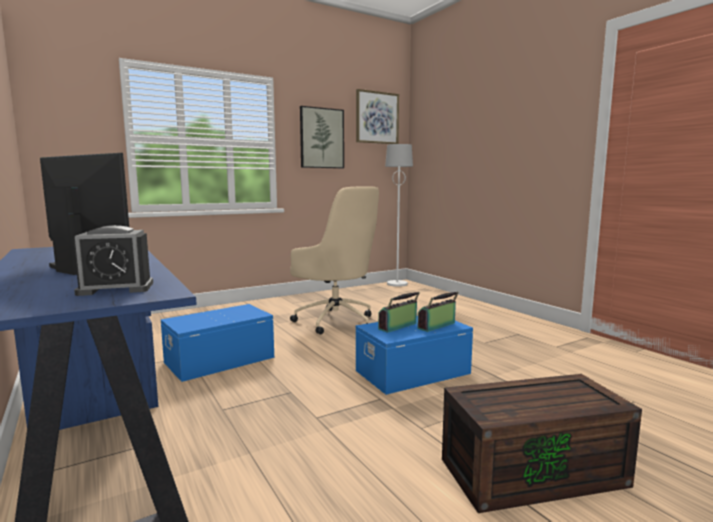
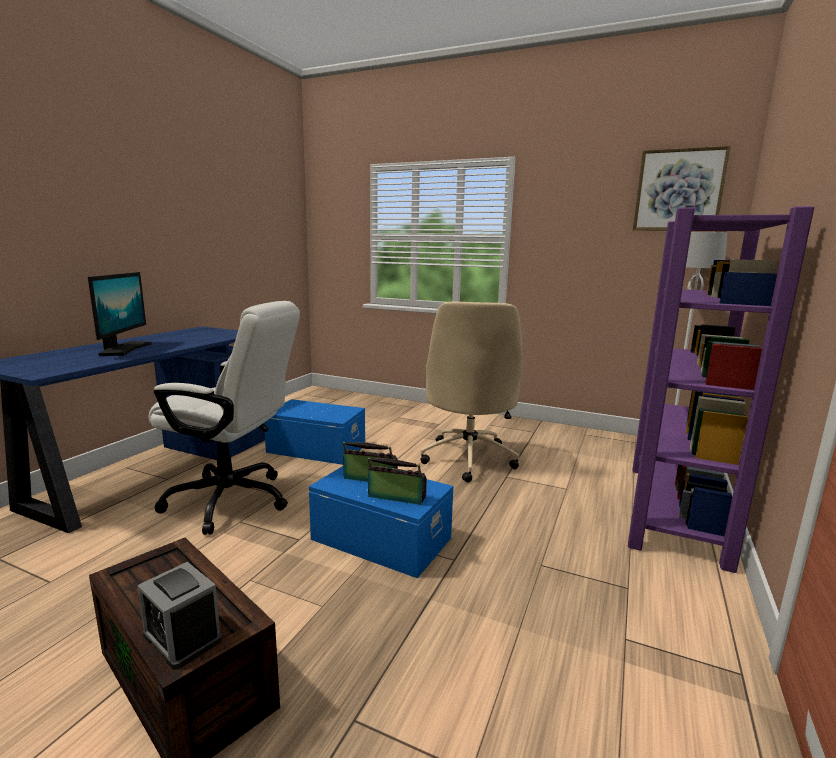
camera: 55 degrees right, 5 degrees up
alarm clock [73,225,153,296] -> alarm clock moved to [137,562,222,670]
picture [300,106,344,168] -> none
none -> white office chair [148,301,300,535]
none -> purple bookcase [628,206,814,573]

